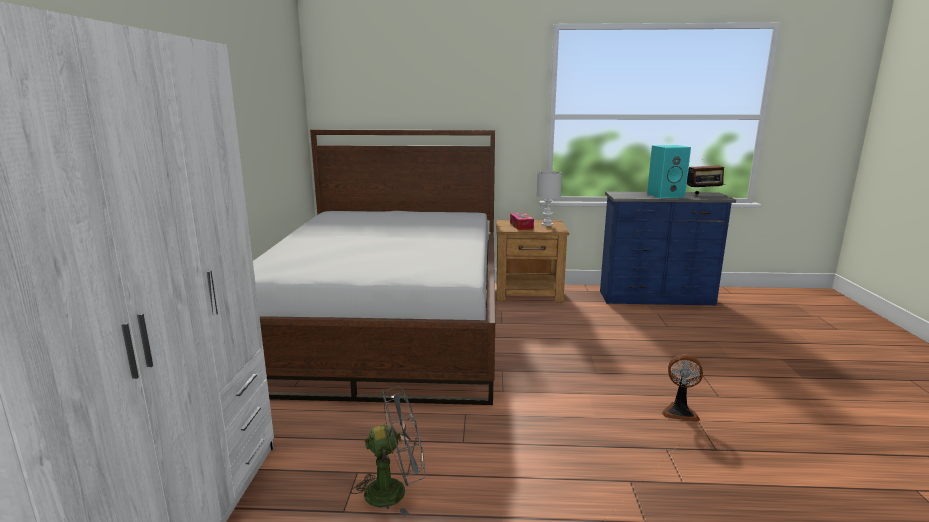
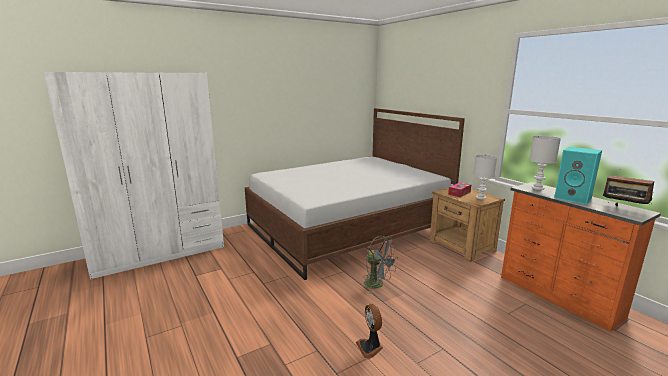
camera: 55 degrees right, 0 degrees up
grey fan [351,387,425,516] -> grey fan moved to [364,236,397,294]
blue dresser [600,192,736,306] -> orange dresser [501,182,661,332]
none -> white table lamp [529,136,561,190]

